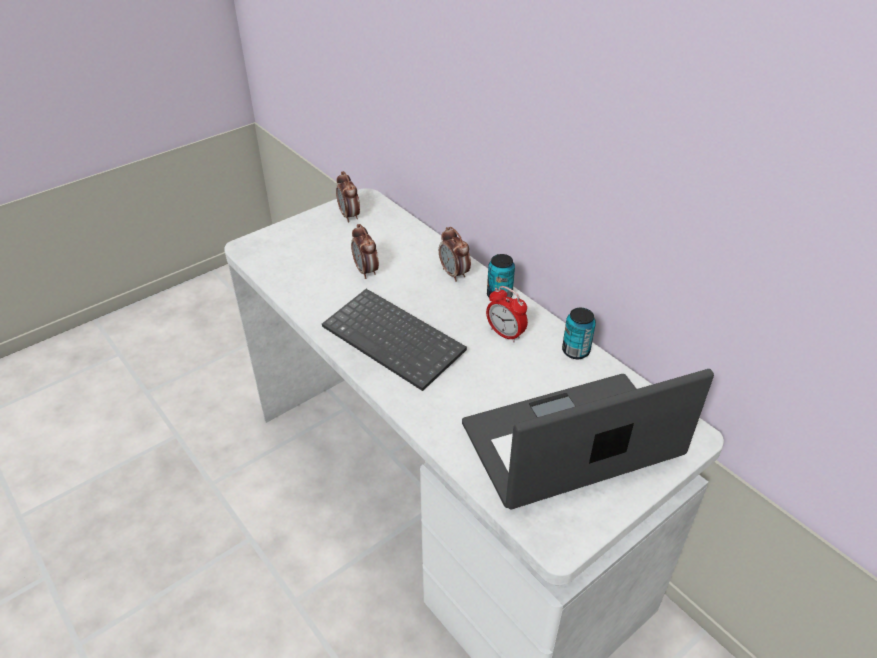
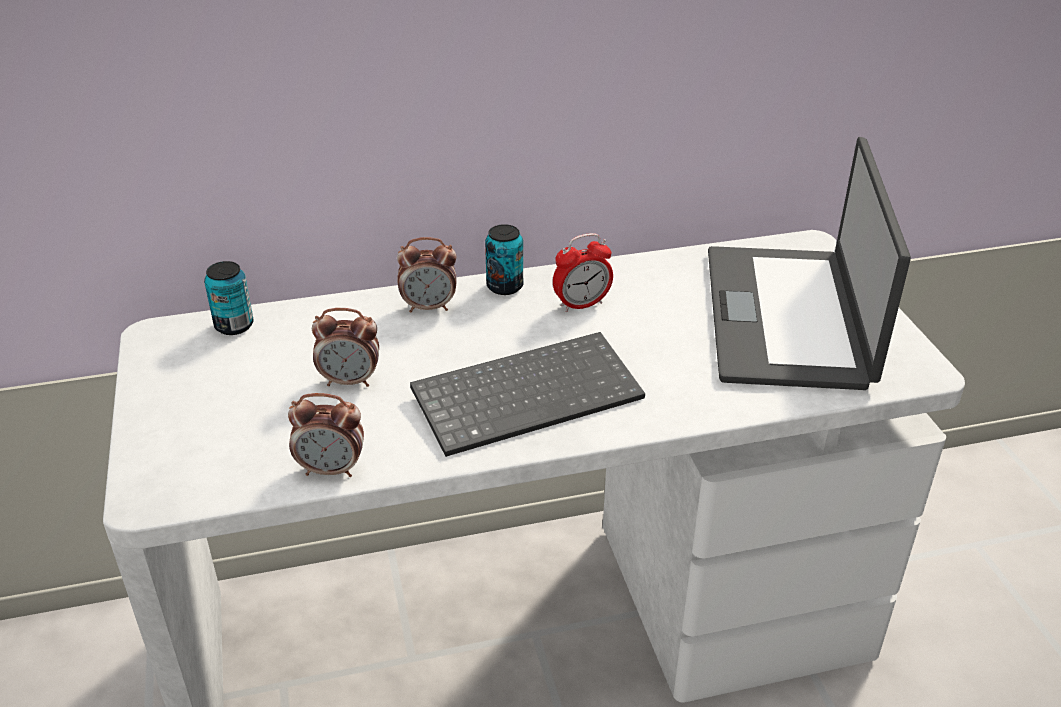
camera: 65 degrees left, 5 degrees down
alarm clock [336,171,360,223] -> alarm clock moved to [288,393,364,477]
can [562,308,596,359] -> can moved to [204,261,254,335]

